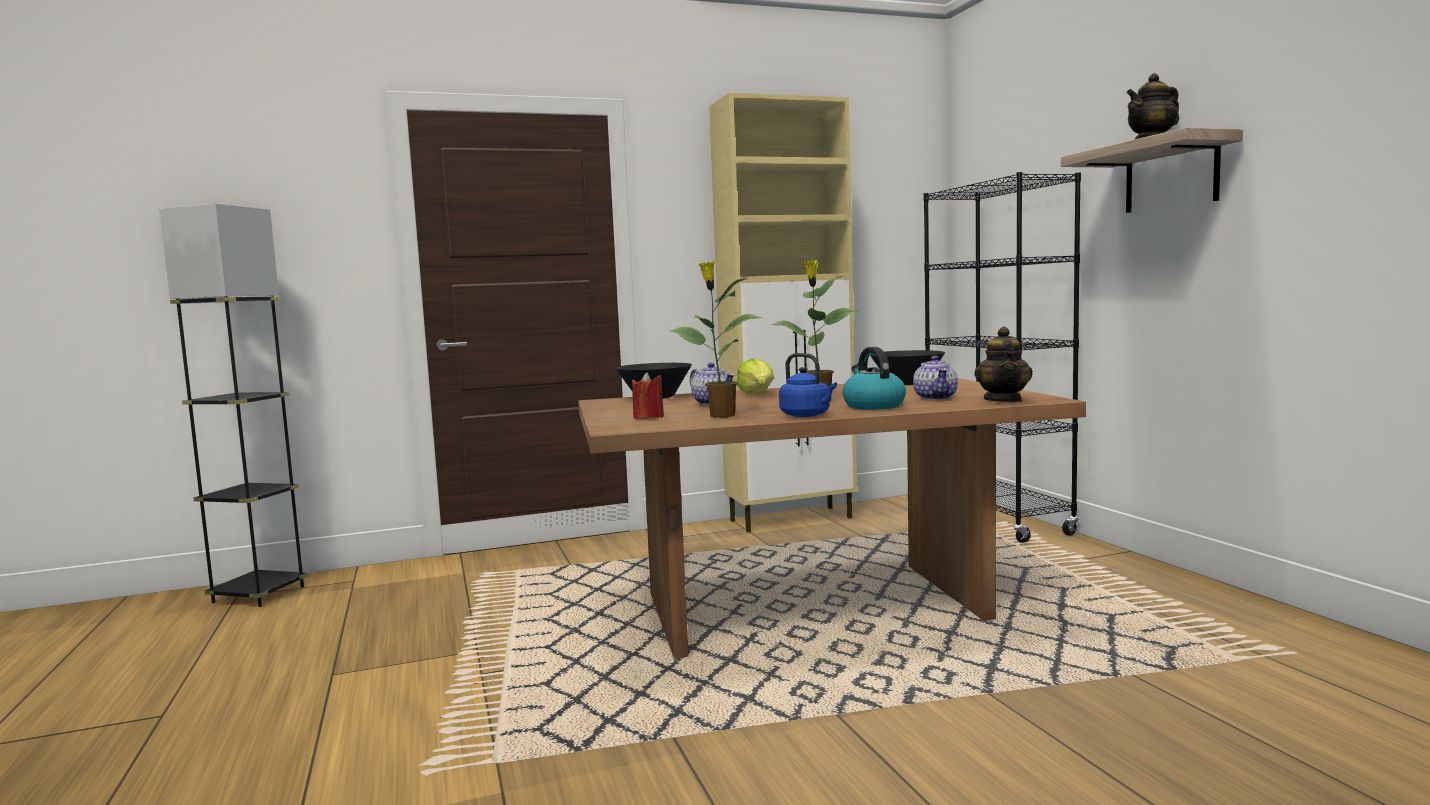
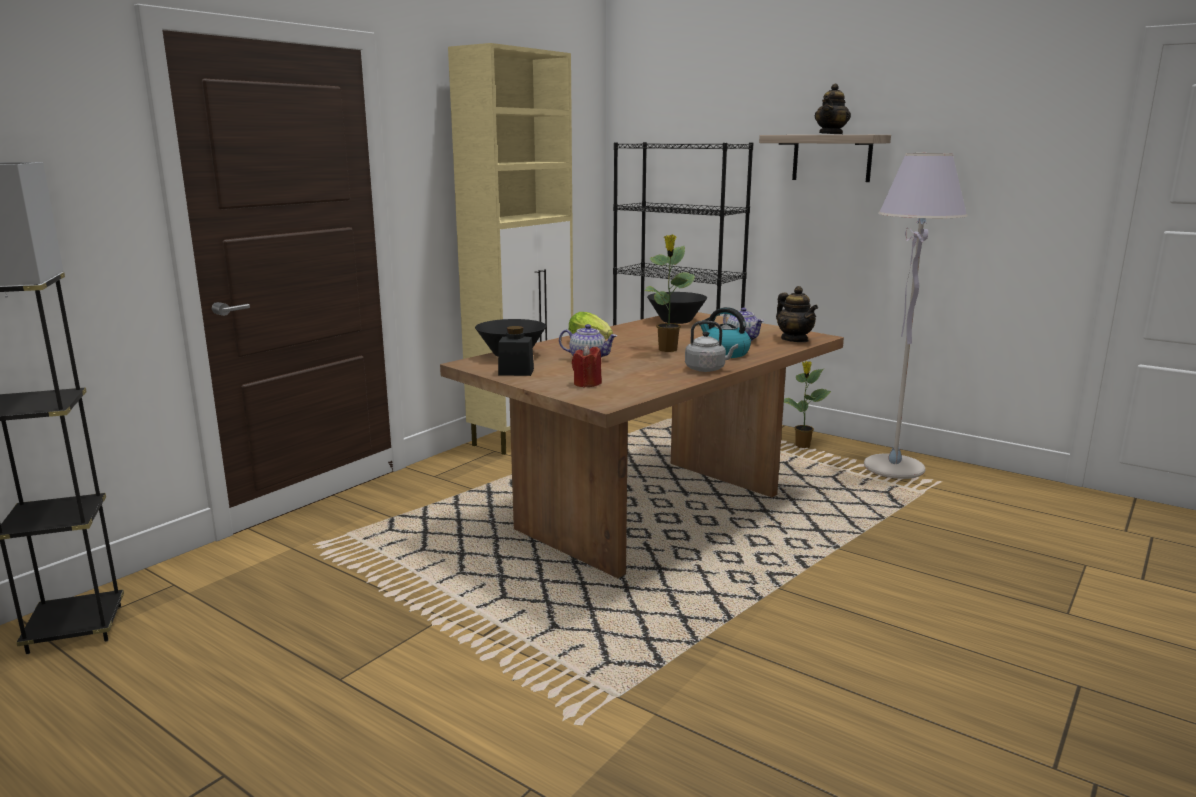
camera: 35 degrees left, 10 degrees up
potted plant [669,261,762,418] -> potted plant moved to [784,361,831,448]
blue kettle [779,353,837,417] -> grey kettle [685,321,738,372]
none -> black jar [498,326,534,376]
none -> grey floor lamp [864,153,968,479]

